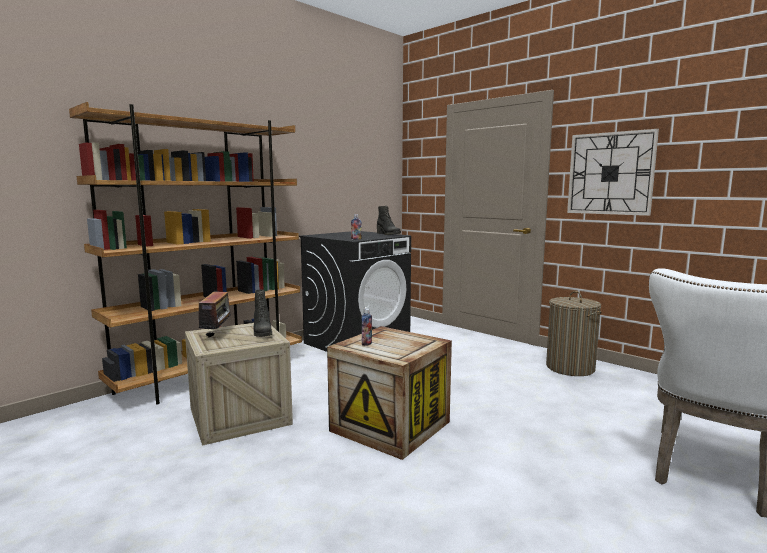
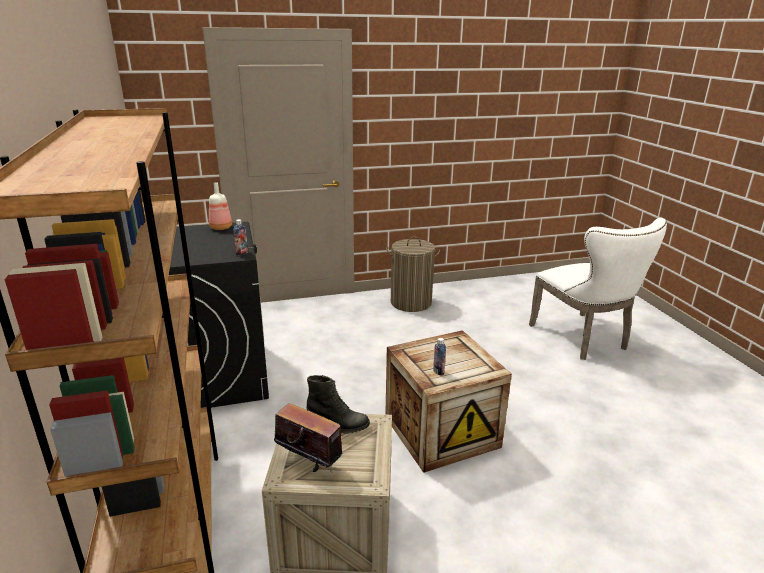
camera: 60 degrees left, 15 degrees up
black boot [377,206,401,235] -> bottle [209,182,232,230]
wall clock [567,129,659,216] -> none

